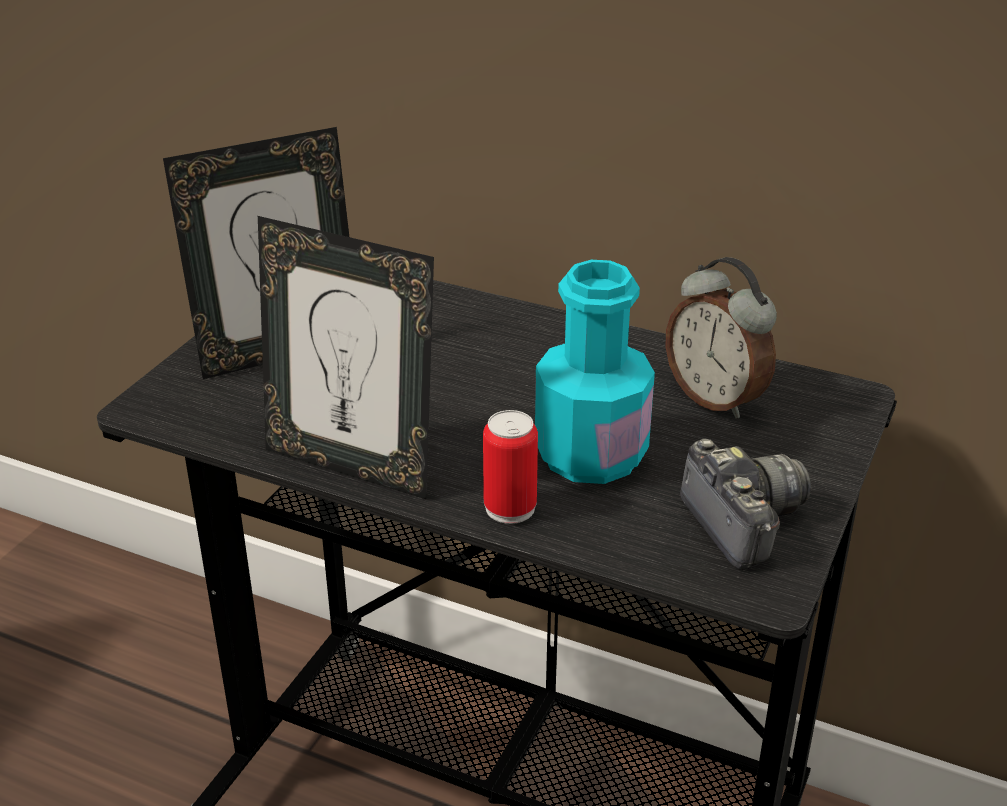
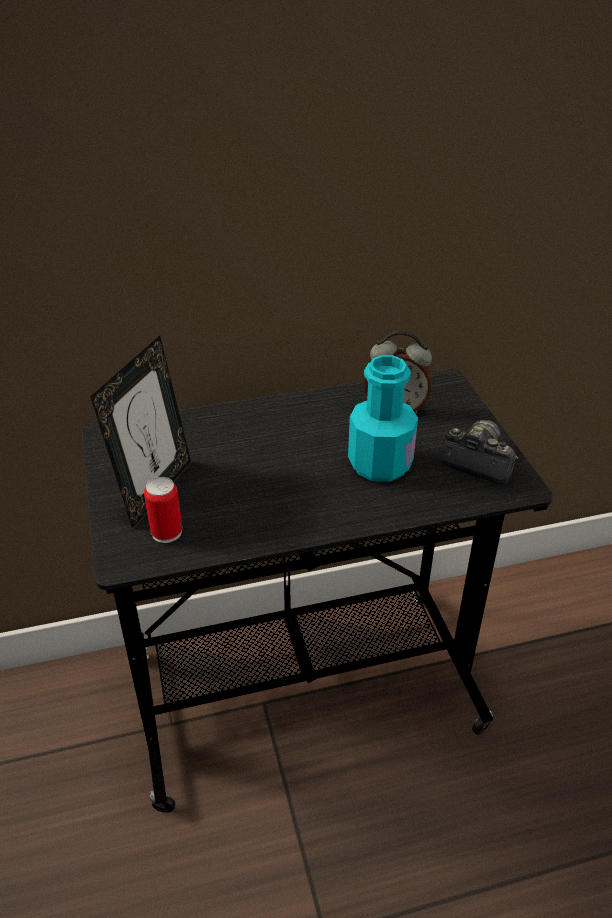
camera: 40 degrees left, 5 degrees up
picture frame [258,216,434,499] -> none
can [483,410,538,524] -> can moved to [144,477,182,543]

